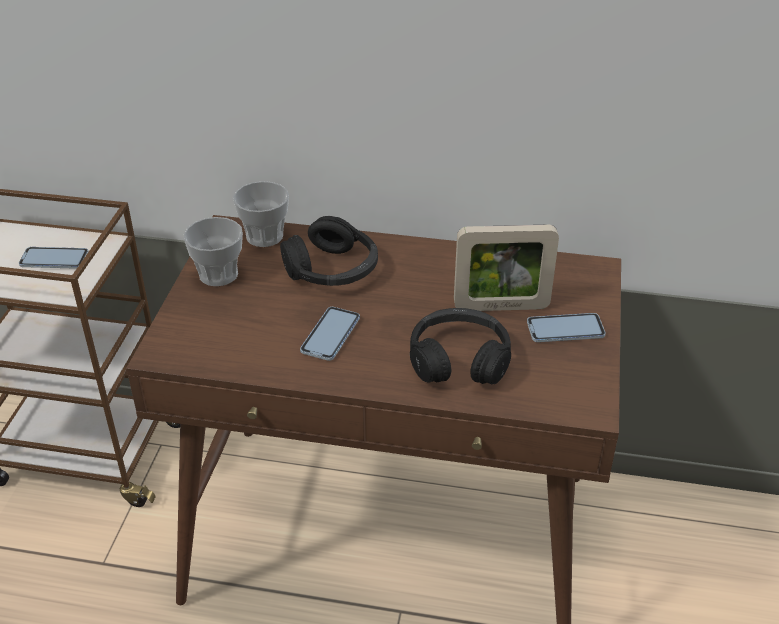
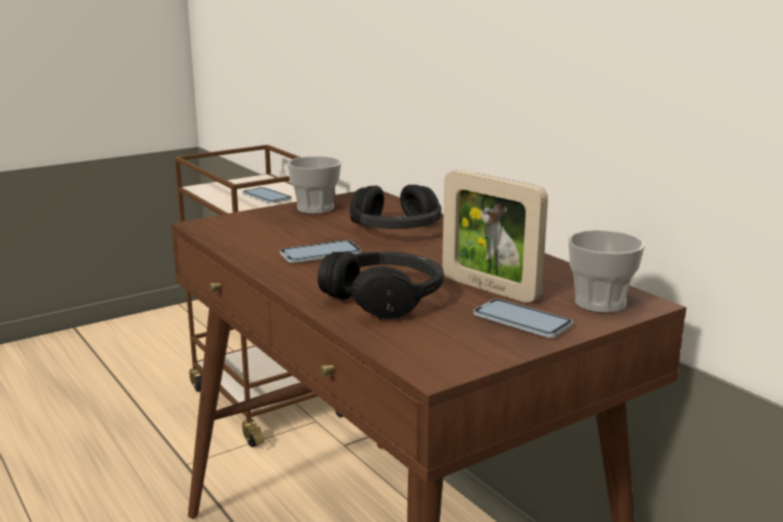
camera: 45 degrees right, 20 degrees down
cup [233,181,289,247] -> cup moved to [568,230,645,313]

